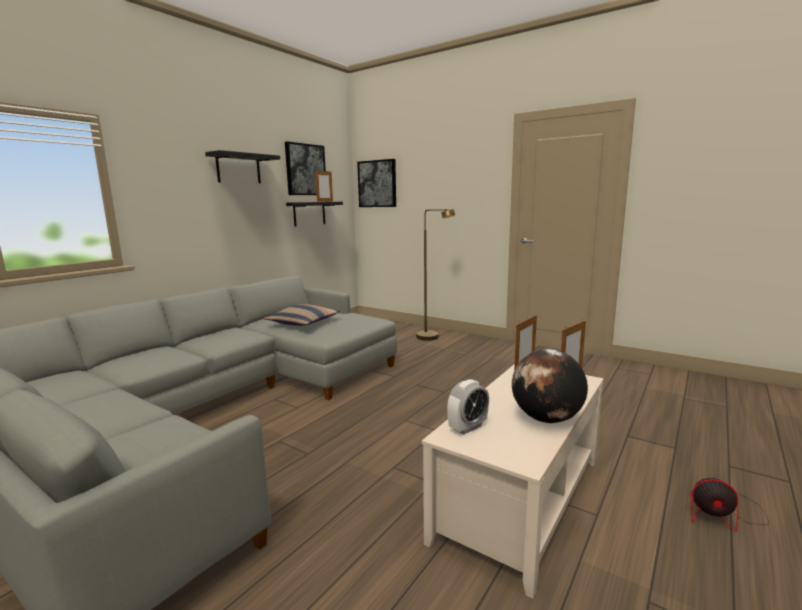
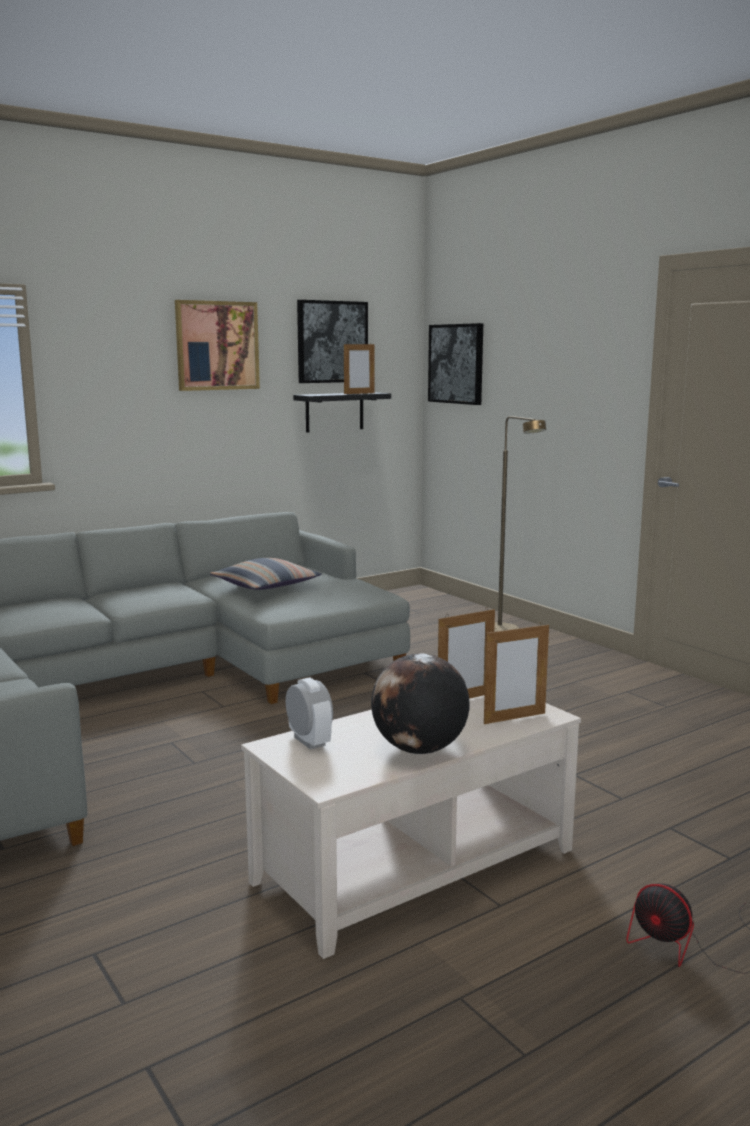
camera: 20 degrees right, 0 degrees up
black shelf [205,150,280,183] -> picture [175,300,260,391]
alarm clock [447,379,489,435] -> alarm clock turned 105 degrees counterclockwise [286,677,333,750]

